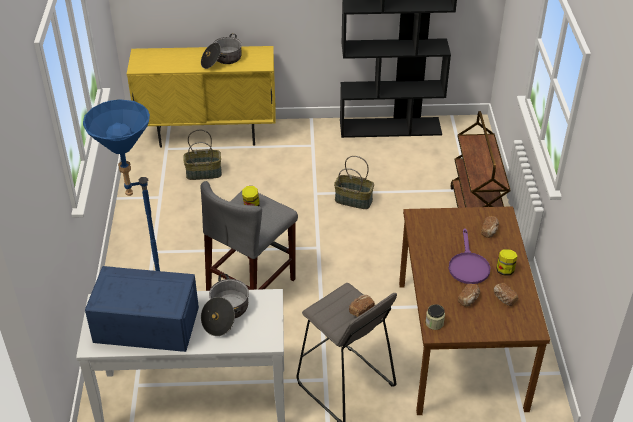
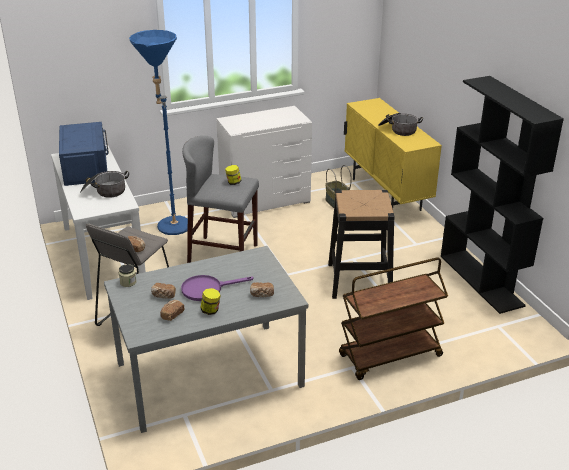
camera: 70 degrees right, 10 degrees down
basket [334,156,374,209] -> black stool [328,190,395,299]
brown dining table [399,206,550,415] -> grey dining table [104,246,308,433]
none -> white dresser [216,106,312,218]

